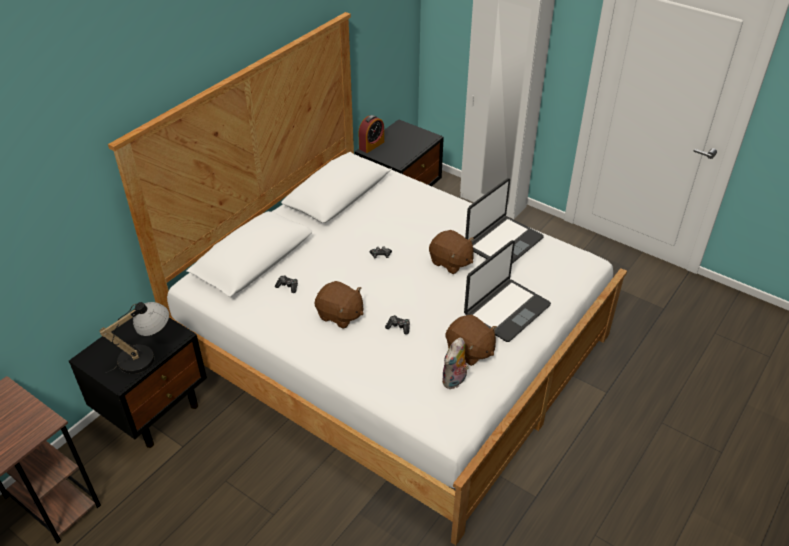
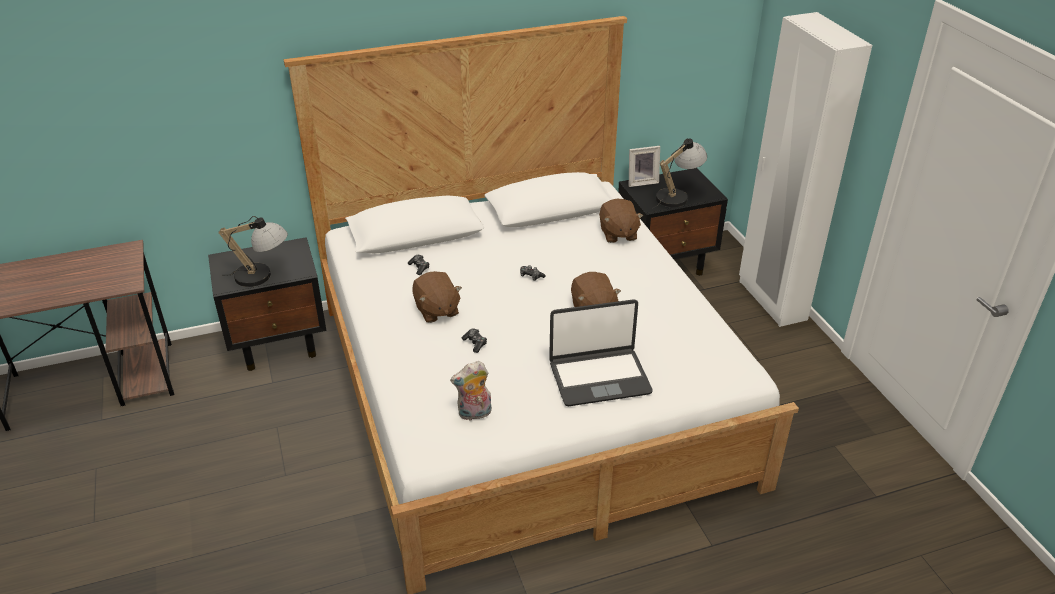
camera: 35 degrees right, 5 degrees down
alarm clock [358,115,384,153] -> picture frame [629,146,660,187]
brown plush toy [446,315,497,366] -> brown plush toy moved to [599,199,643,243]
laptop [465,178,544,264] -> none
none -> table lamp [652,139,707,209]

